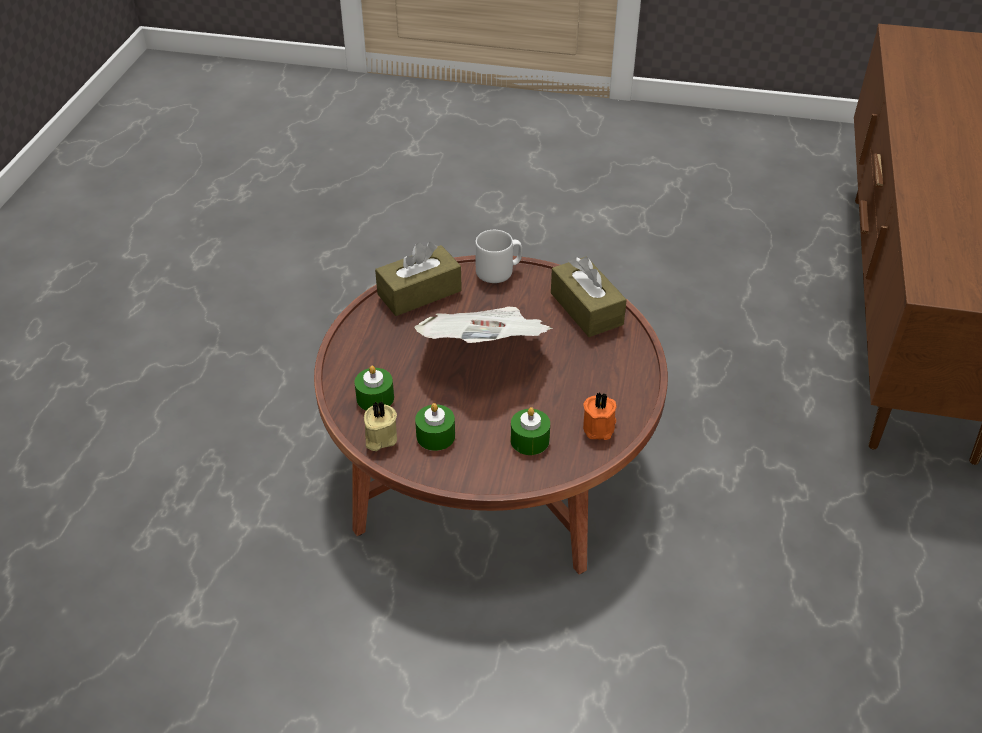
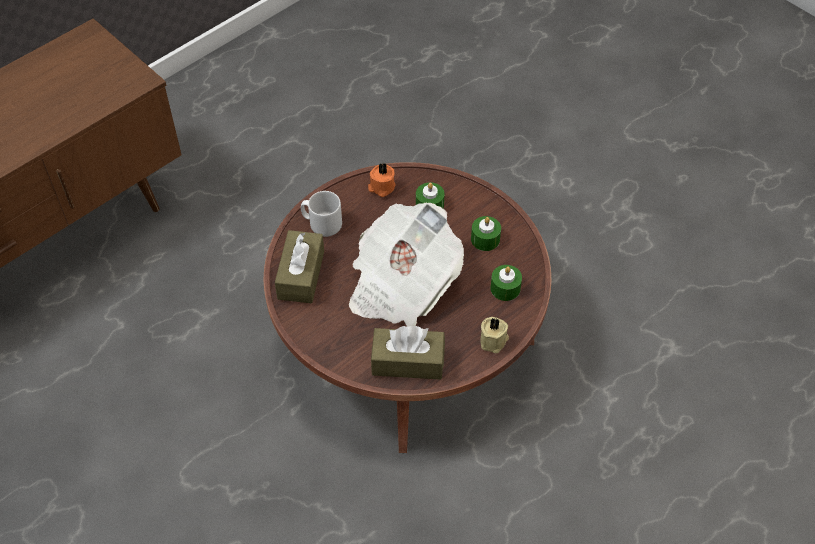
camera: 145 degrees left, 10 degrees up
beige candle [364,401,397,451] -> beige candle moved to [480,317,509,353]
grey mug [475,230,522,283] -> grey mug moved to [301,191,342,237]

